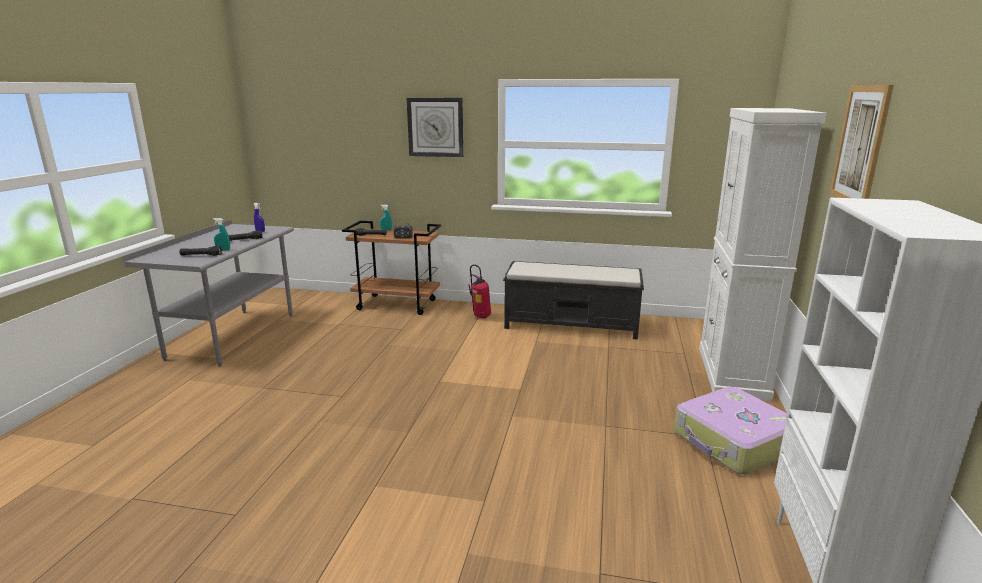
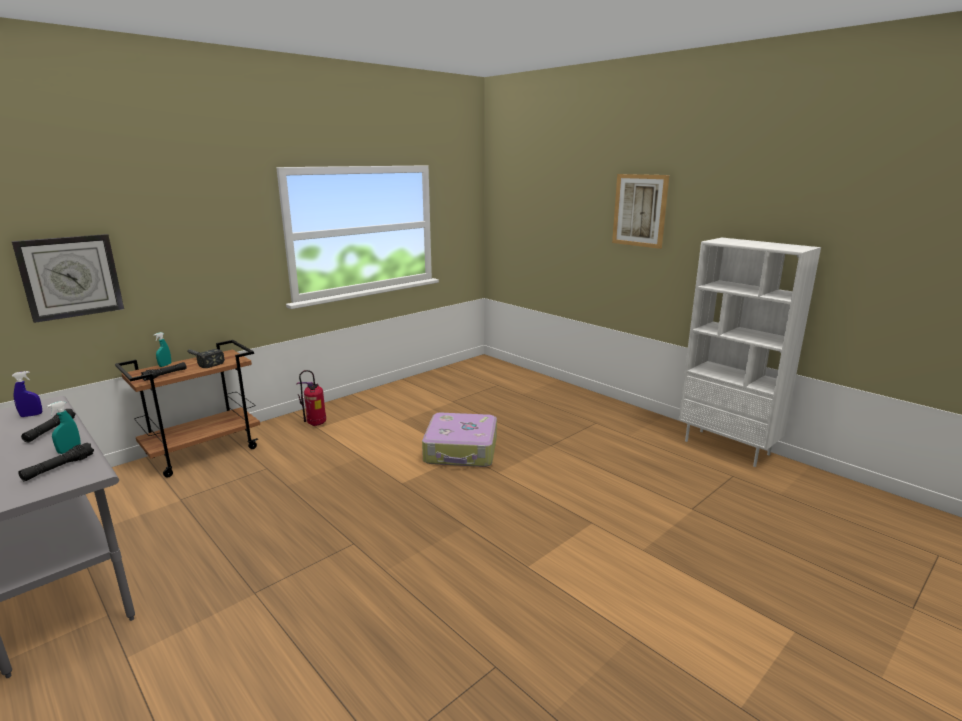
camera: 55 degrees left, 0 degrees up
wall clock [407,98,464,157] -> wall clock moved to [12,234,124,323]
black bench [503,261,644,340] -> none
suitcase [674,387,788,474] -> suitcase moved to [422,413,497,467]
white cabinet [699,108,827,401] -> none

